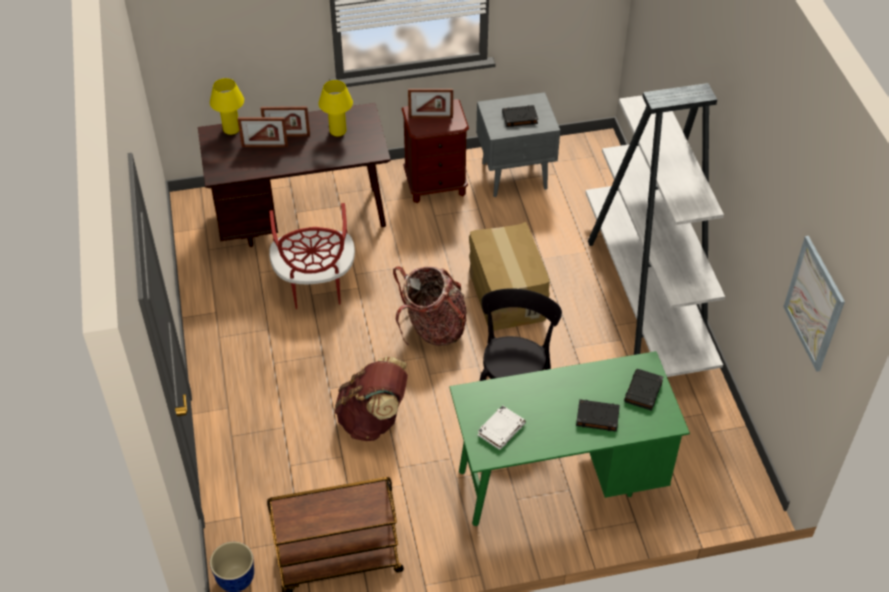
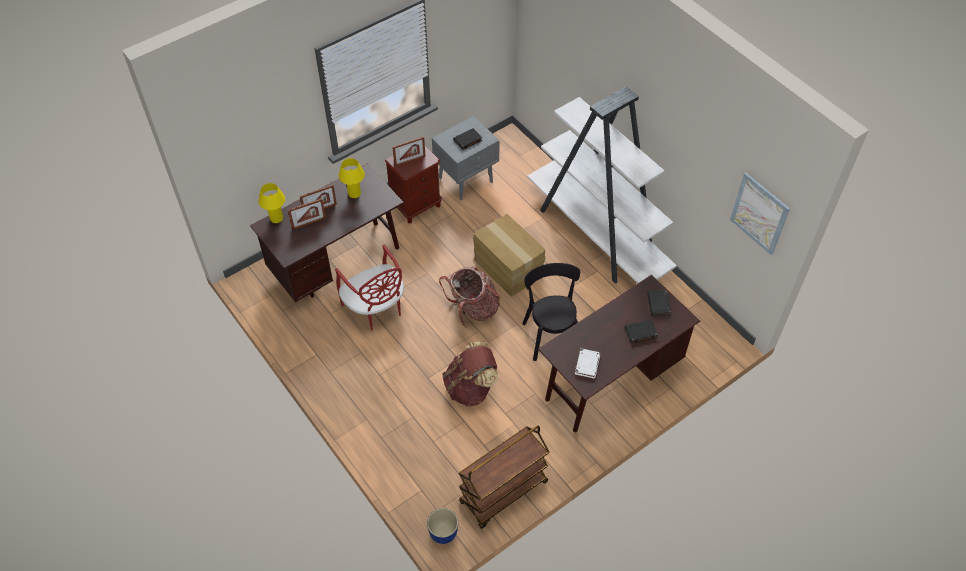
camera: 25 degrees left, 5 degrees up
green desk [449,351,690,526] -> brown desk [538,275,700,432]

